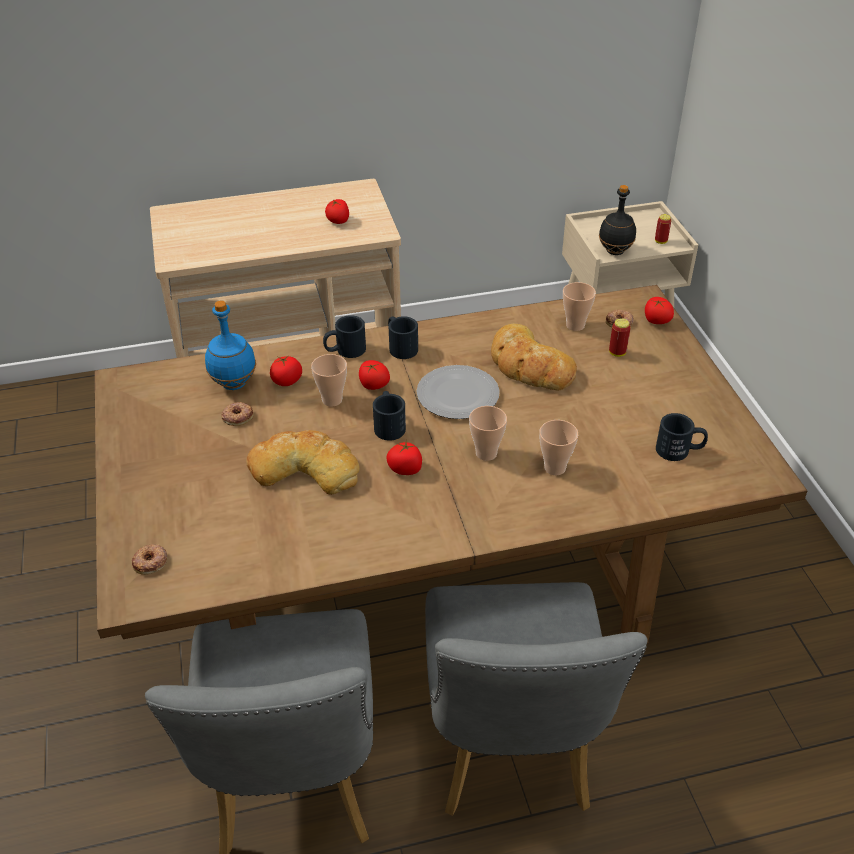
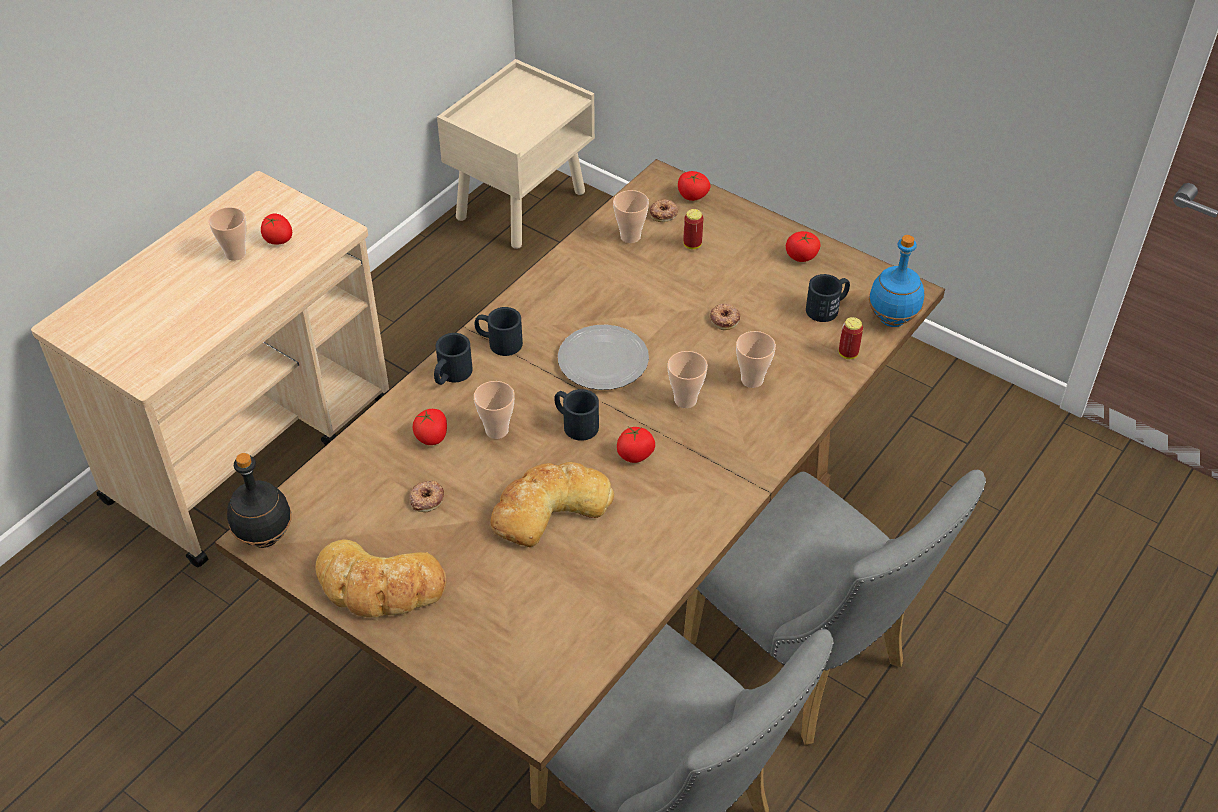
camera: 40 degrees left, 5 degrees up
donut [132,544,167,575] -> donut moved to [710,304,740,330]
blue bottle [205,300,256,390] -> blue bottle moved to [869,235,924,327]
tomato [359,360,390,390] -> tomato moved to [786,231,821,262]
bread [491,323,577,390] -> bread moved to [315,539,446,618]
black bottle [599,185,636,255] -> black bottle moved to [227,453,292,548]
can [655,214,671,244] -> can moved to [839,317,863,359]
none -> cup [208,207,246,261]

